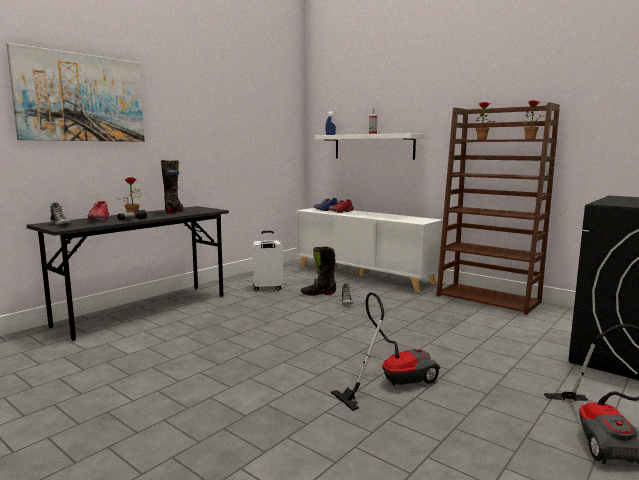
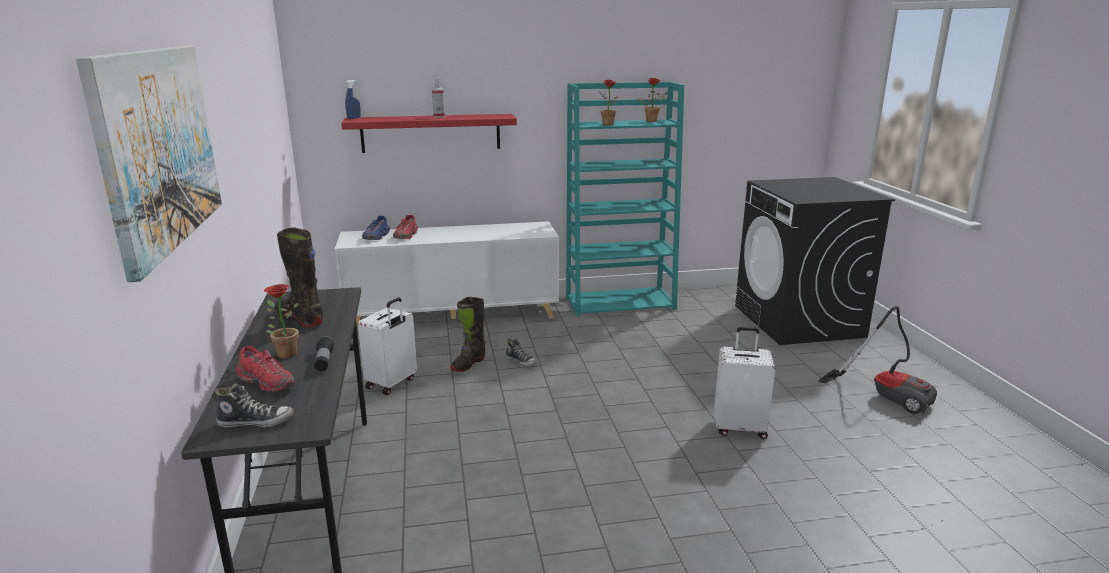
camera: 50 degrees left, 10 degrees up
white shelf [315,133,425,160] -> red shelf [341,114,517,153]
vacuum cleaner [331,292,440,411] -> white suitcase [714,327,775,439]
brown bookcase [436,102,560,315] -> turquoise bookcase [566,82,684,317]

